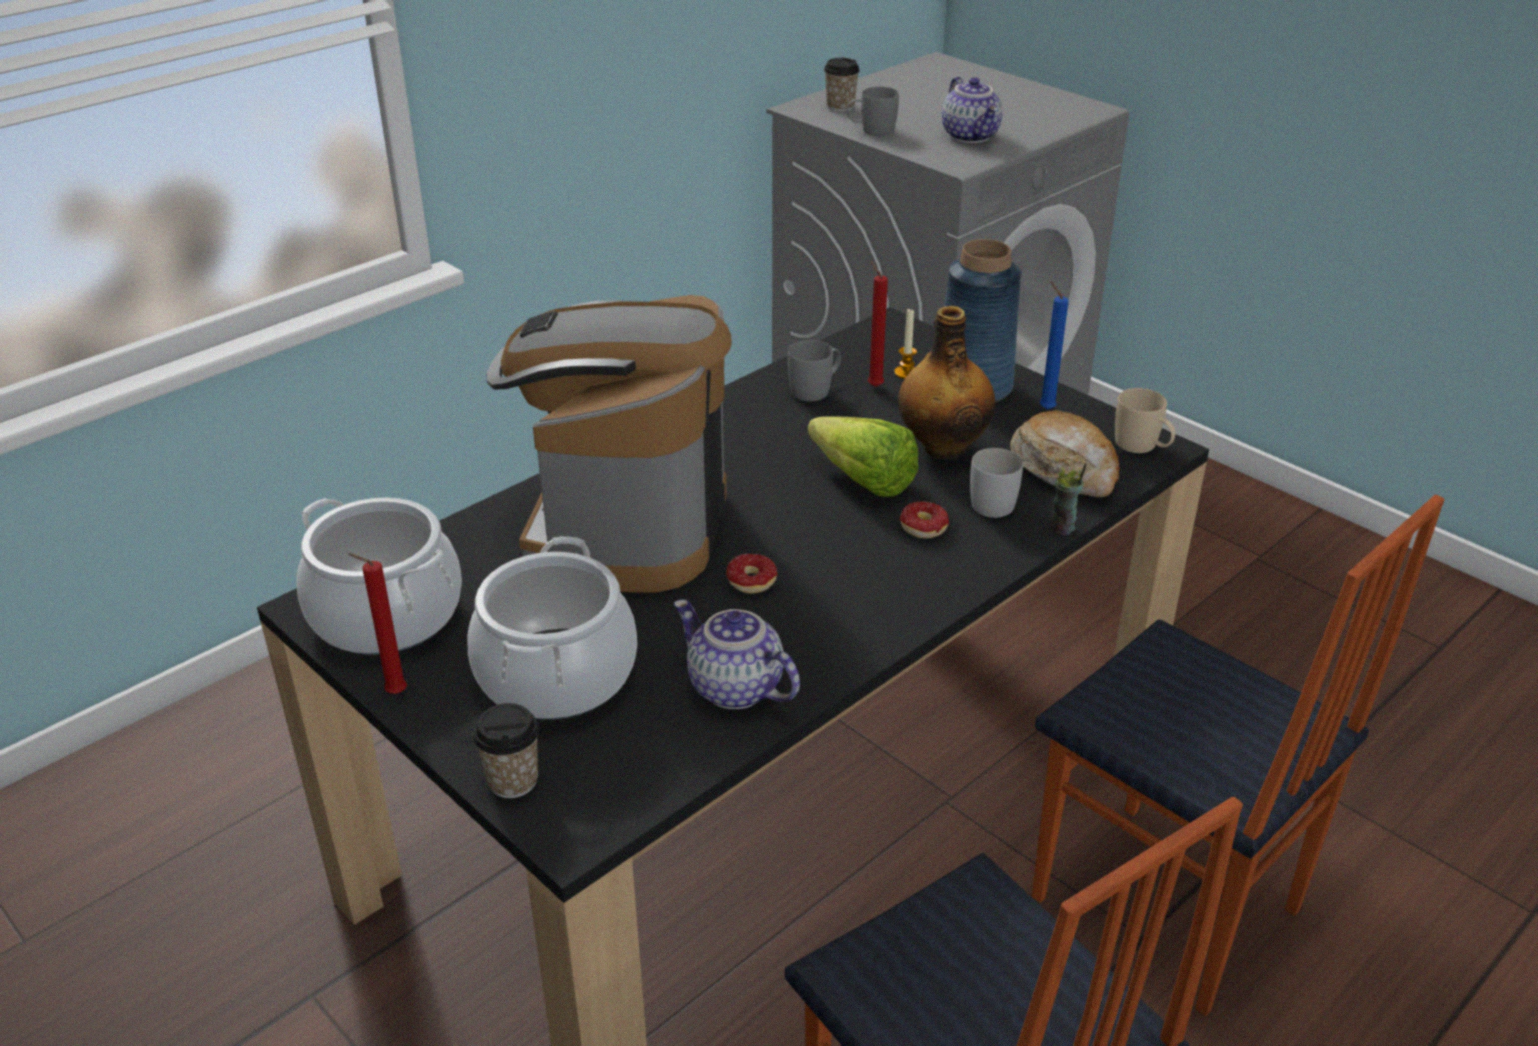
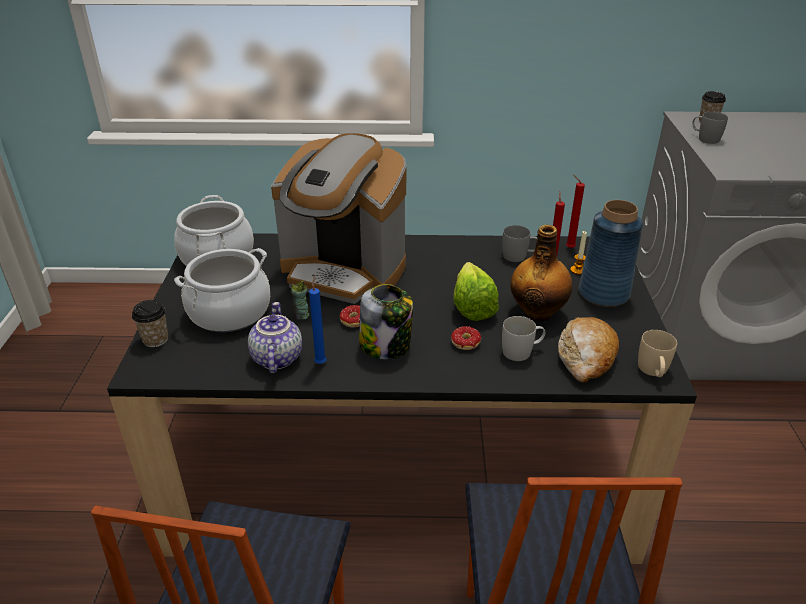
camera: 45 degrees right, 0 degrees up
red candle [348,553,407,694] -> red candle moved to [566,175,585,248]
coffee machine [487,295,732,592] -> coffee machine turned 120 degrees counterclockwise [271,133,407,304]
teapot [942,77,1002,143] -> none
blue candle [1040,282,1069,410] -> blue candle moved to [309,276,326,364]
cup [1050,463,1087,535] -> cup moved to [291,280,310,320]
none -> jar [359,284,413,359]

